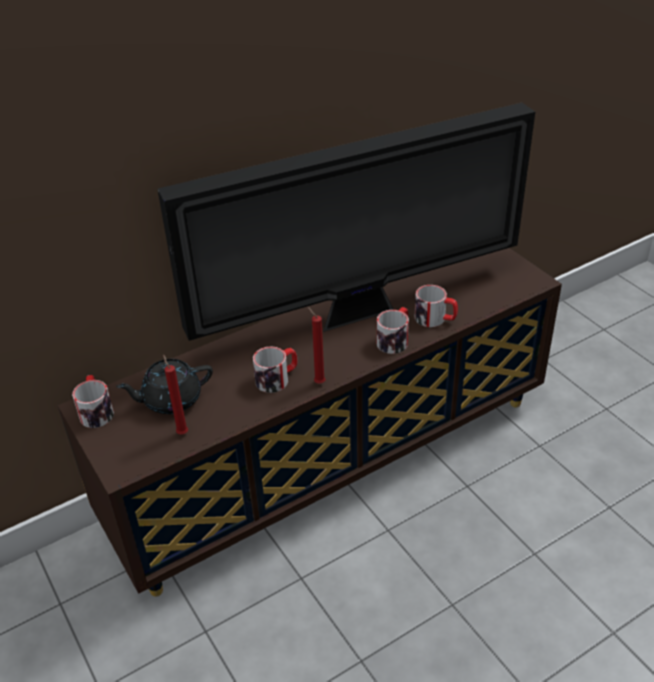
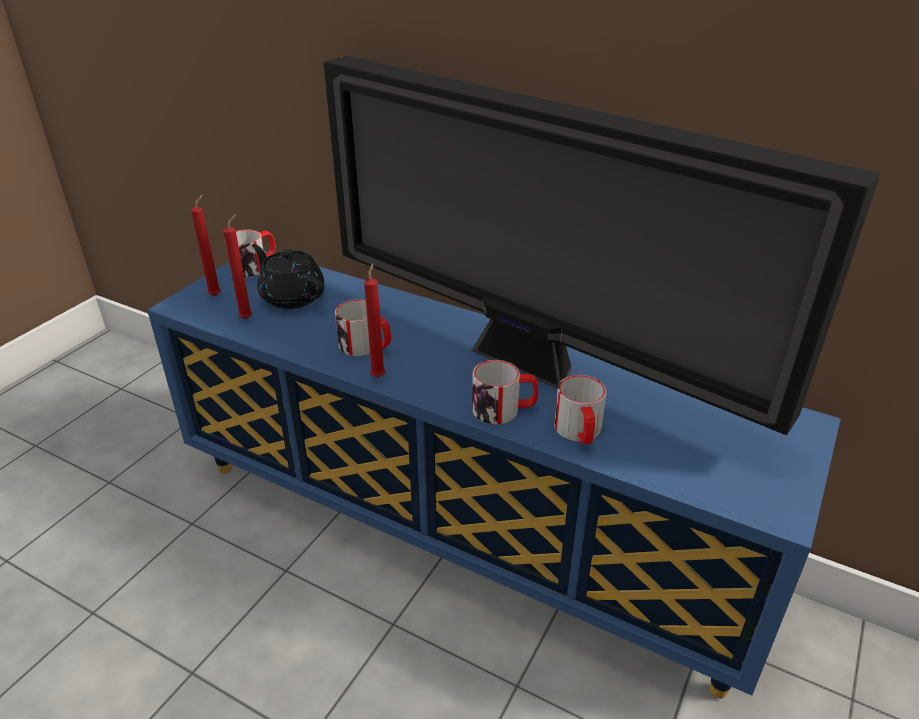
camera: 60 degrees right, 5 degrees down
brown tv stand [58,248,562,597] -> blue tv stand [147,251,841,699]
none -> red candle [191,194,221,296]

